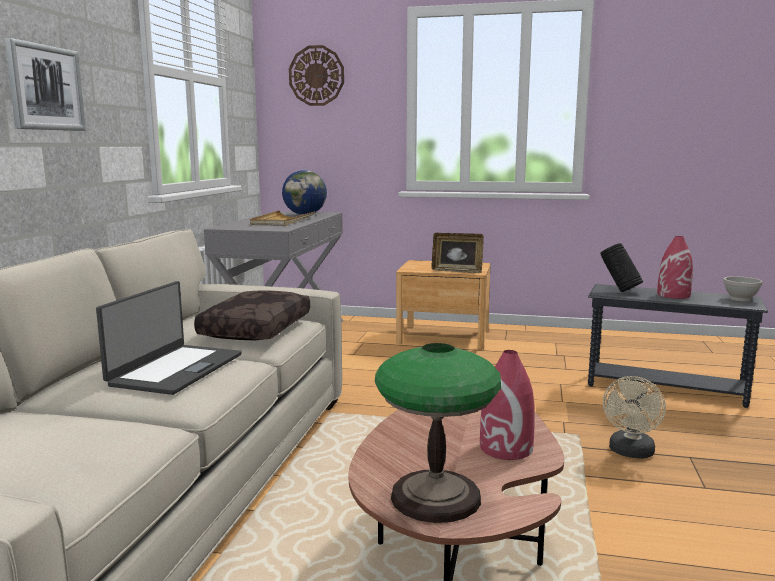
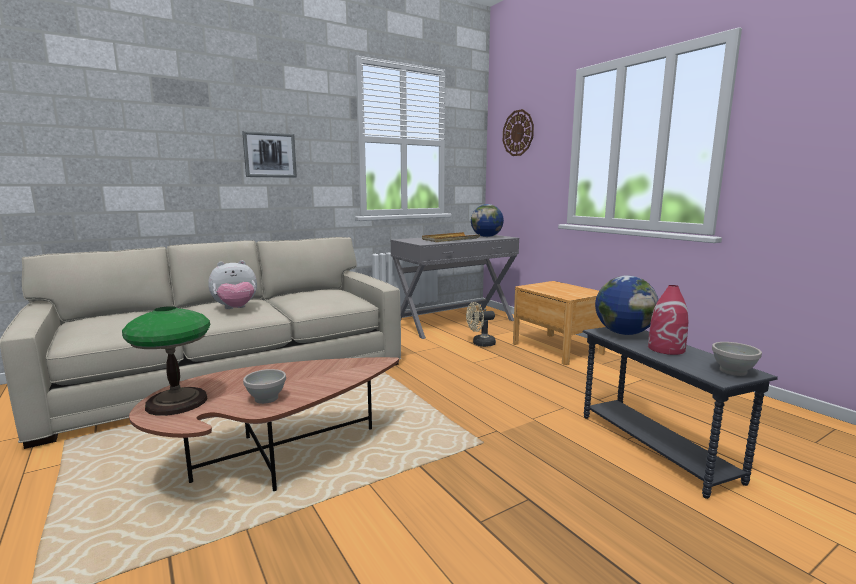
camera: 45 degrees right, 0 degrees up
laptop [96,281,242,395] -> plush toy [208,260,257,309]
brown pillow [194,291,310,341] -> none
picture frame [431,233,484,273] -> none
red vase [480,350,535,460] -> white bowl [243,369,286,404]
black vase [600,243,643,292] -> globe [595,276,658,335]
beige fan [603,376,666,459] -> beige fan moved to [466,302,496,347]

